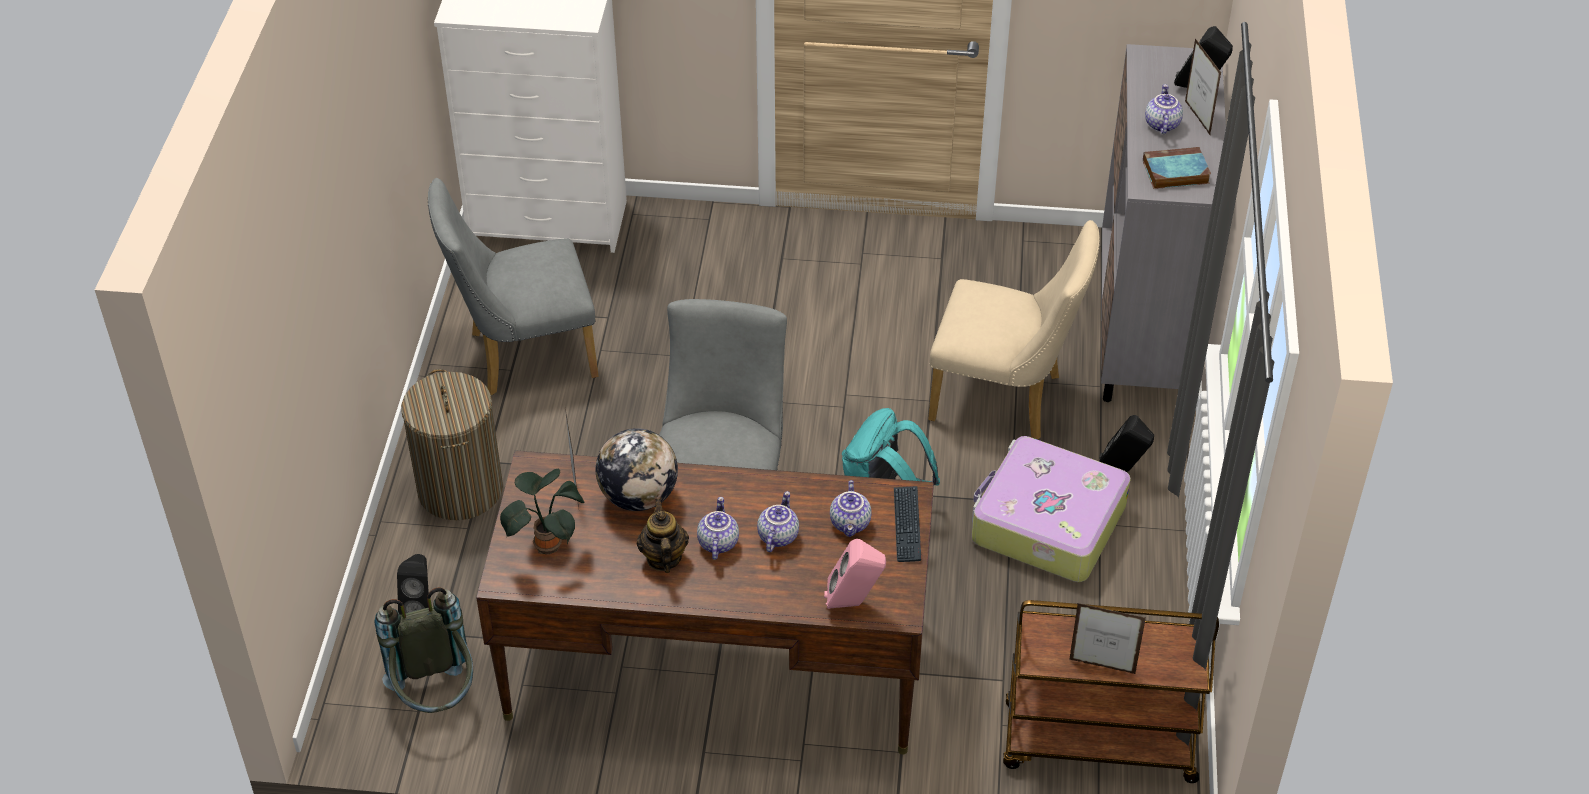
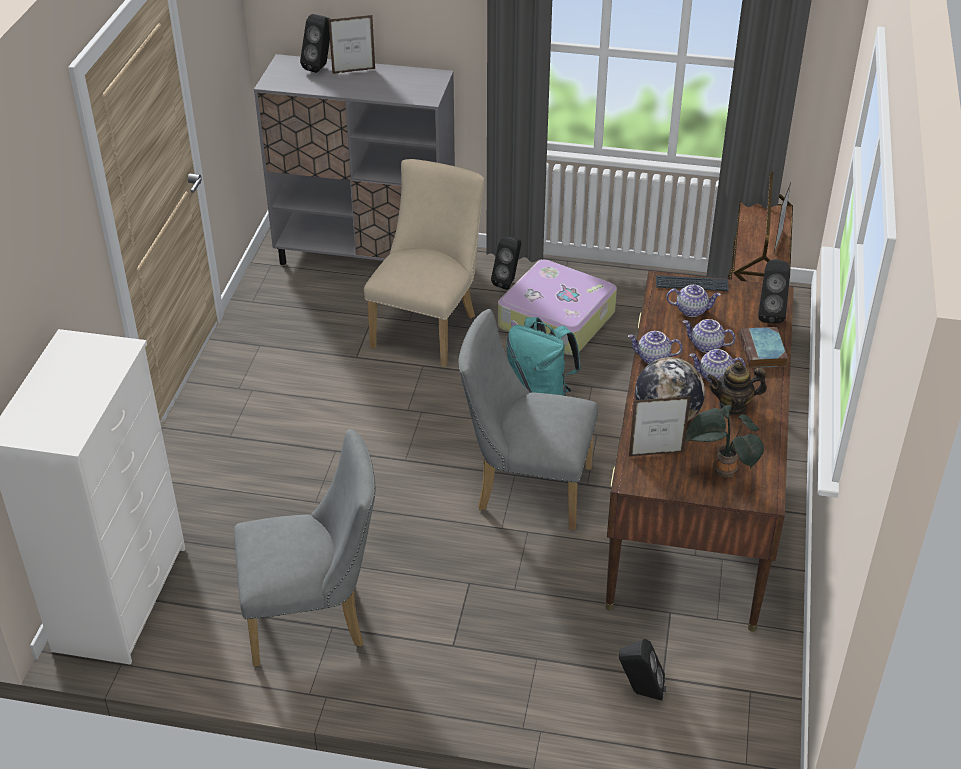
camera: 85 degrees left, 5 degrees down
grey backpack [374,587,473,713] -> none
laundry basket [401,369,503,520] -> none
grey chair [428,178,599,395] -> grey chair turned 90 degrees counterclockwise [234,429,375,667]
pink speaker [824,539,886,609] -> black speaker [758,259,790,324]
book [1143,147,1211,189] -> book moved to [740,327,788,368]
teapot [1145,84,1183,134] -> teapot moved to [628,331,682,364]

